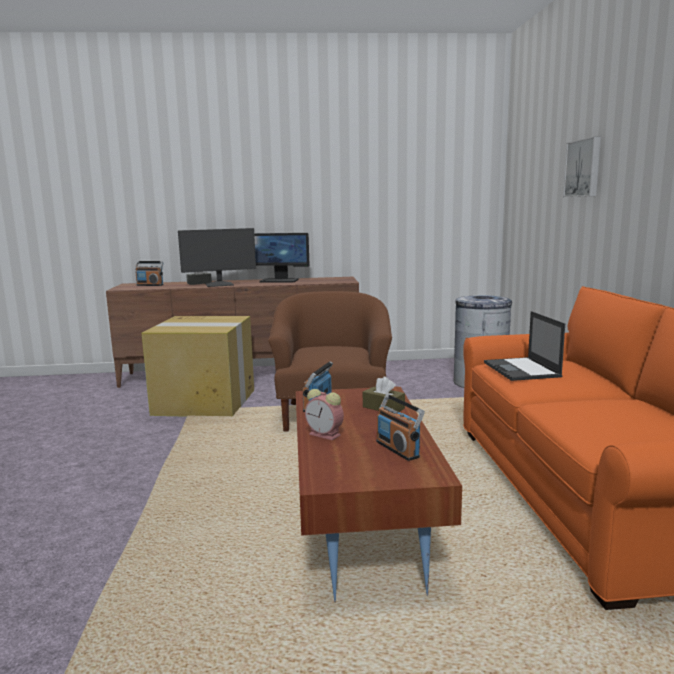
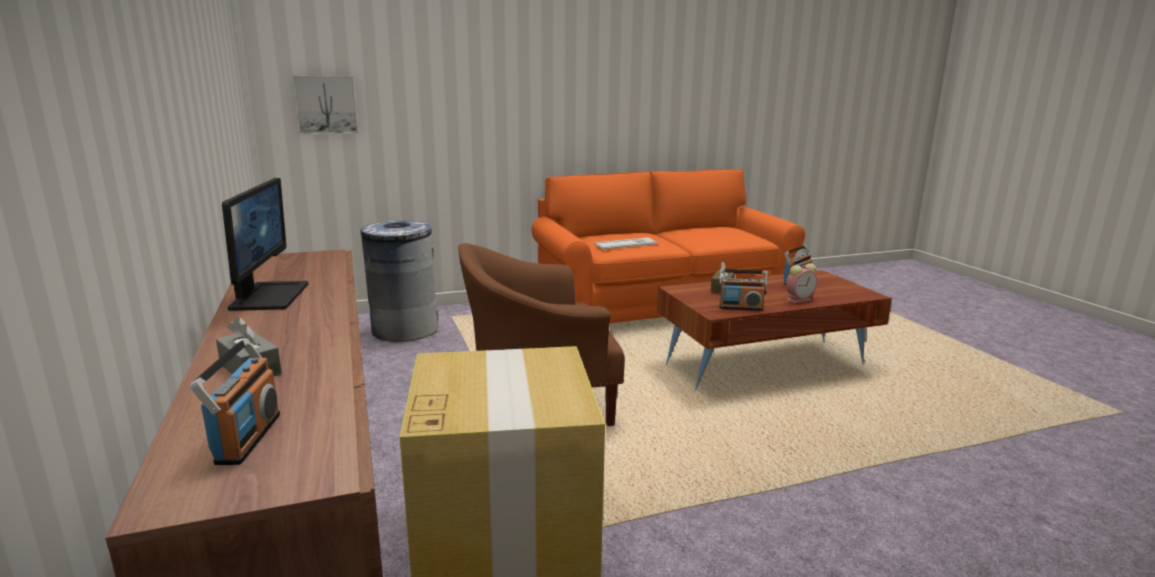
camera: 105 degrees left, 5 degrees up
monitor [178,228,256,287] -> none
alarm clock [305,389,344,440] -> alarm clock turned 45 degrees clockwise [786,263,817,303]
laptop [484,311,565,381] -> keyboard [594,237,658,250]
picture [563,136,601,197] -> picture moved to [292,75,359,135]

